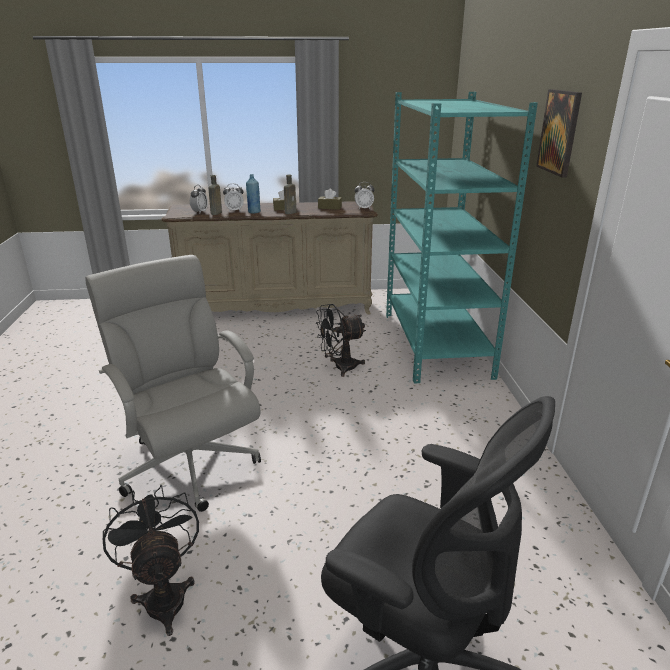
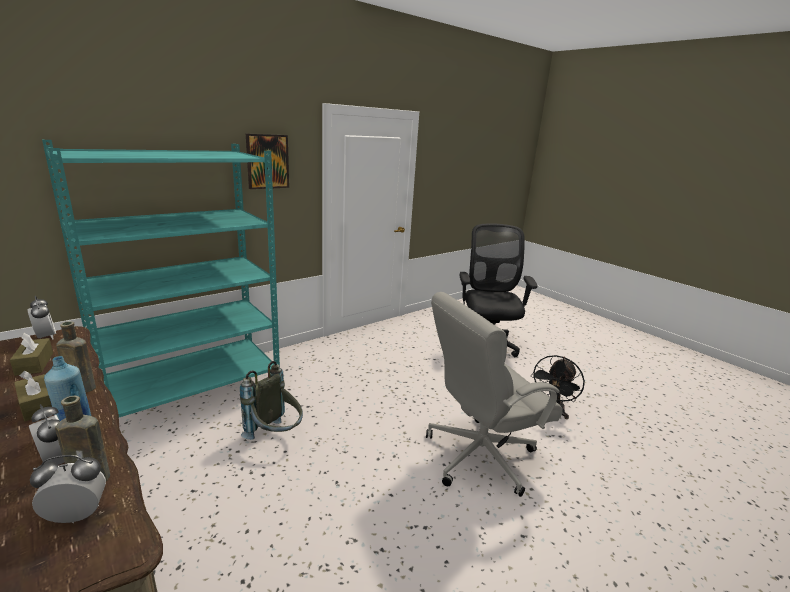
camera: 125 degrees left, 5 degrees down
grey office chair [85,255,261,512] -> grey office chair turned 45 degrees clockwise [426,292,563,497]
black fan [316,304,366,377] -> grey backpack [240,361,303,440]

